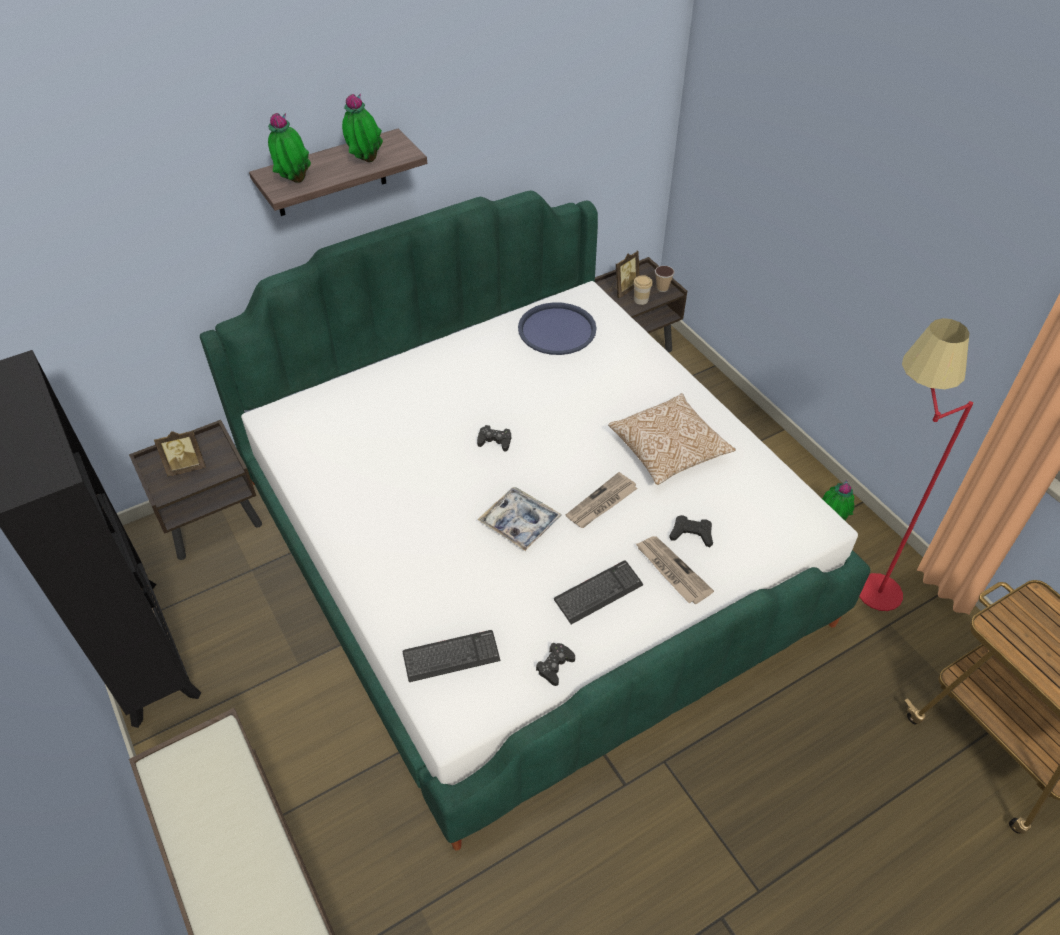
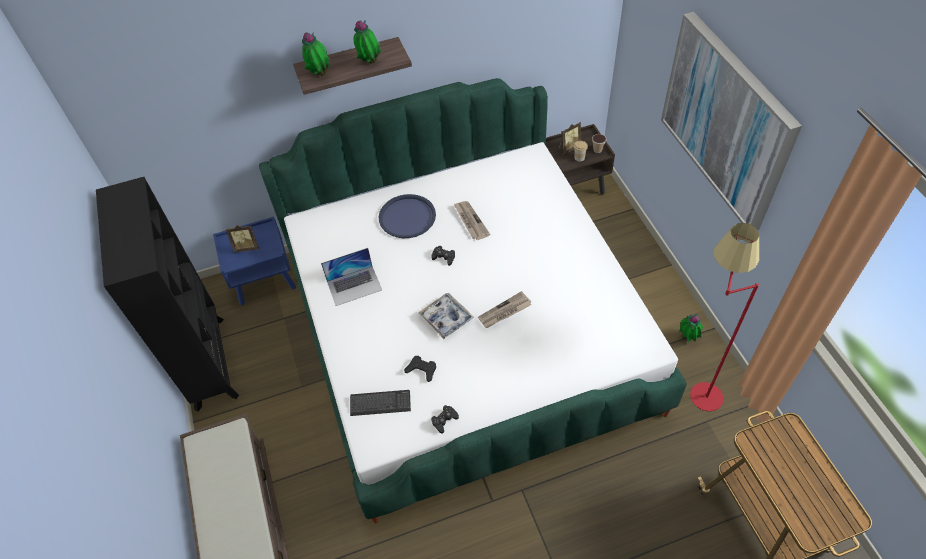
camera: 15 degrees right, 5 degrees up
brown nightstand [129,420,262,560] -> blue nightstand [213,217,296,305]
blue tray [518,302,597,355] -> blue tray moved to [378,194,436,238]
keyboard [554,561,643,624] -> none
pillow [608,393,736,485] -> none
newspaper [636,536,714,604] -> newspaper moved to [454,201,490,240]
black game controller [669,515,713,547] -> black game controller moved to [404,356,436,382]
none -> laptop [321,248,382,306]
none -> picture [661,12,802,230]

